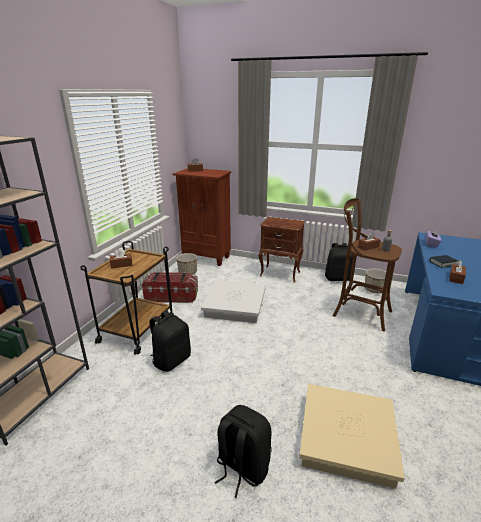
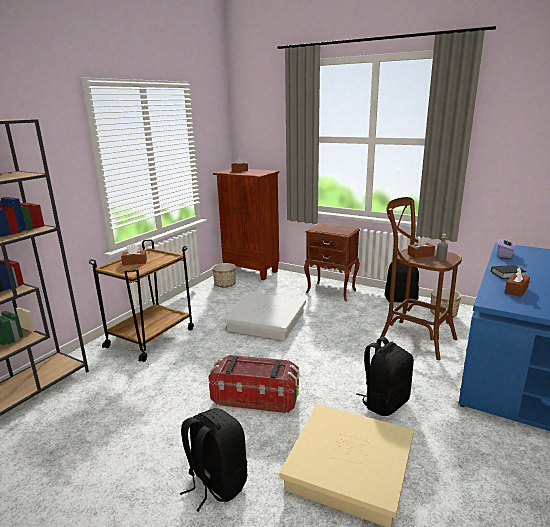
camera: 10 degrees right, 5 degrees down
storage box [142,272,198,303] -> storage box moved to [208,355,299,413]
black backpack [150,310,191,372] -> black backpack moved to [356,337,414,416]

